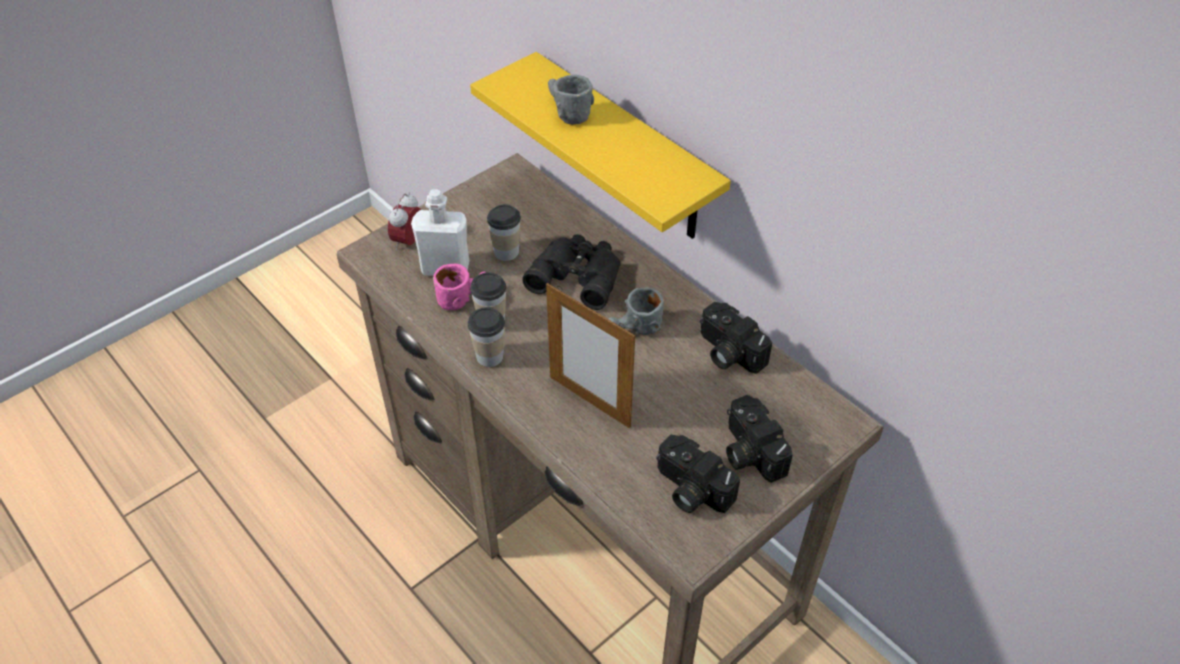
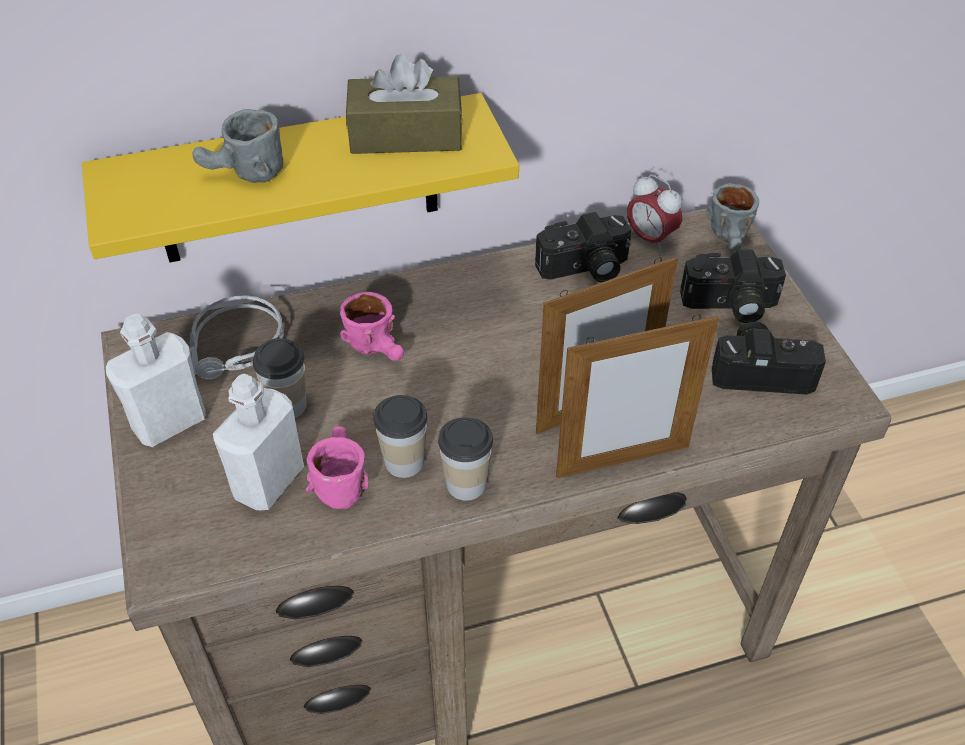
camera: 65 degrees left, 0 degrees up
alarm clock [388,193,421,250] -> alarm clock moved to [627,174,682,252]
black binoculars [522,234,621,310] -> pink mug [340,292,404,361]
grey mug [608,287,664,335] -> grey mug moved to [707,183,759,251]
camera [656,435,740,513] -> camera turned 150 degrees counterclockwise [712,322,826,395]
none -> white bottle [106,314,206,447]
none -> grey headphones [189,295,284,380]
none -> brown tissue box [346,54,462,154]
none -> picture frame [556,315,719,478]

